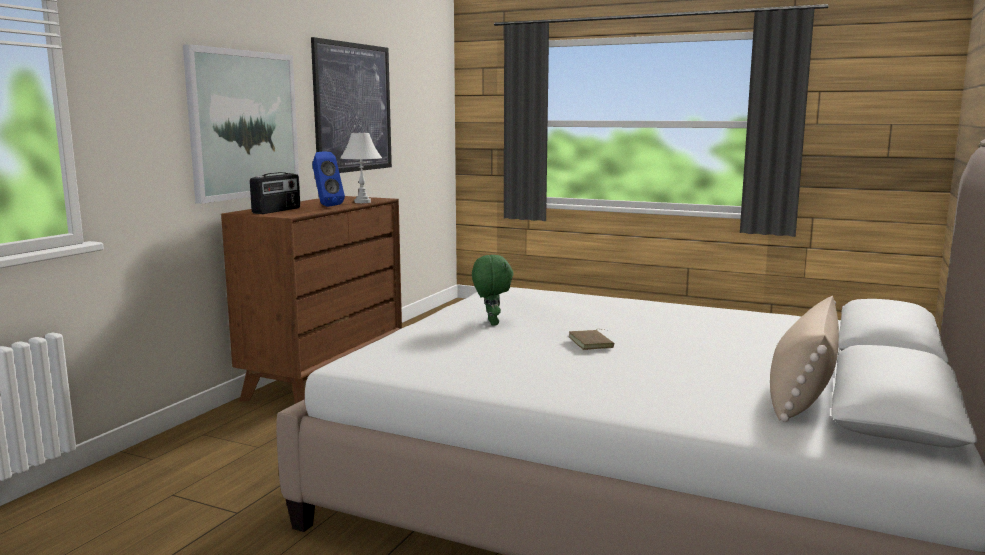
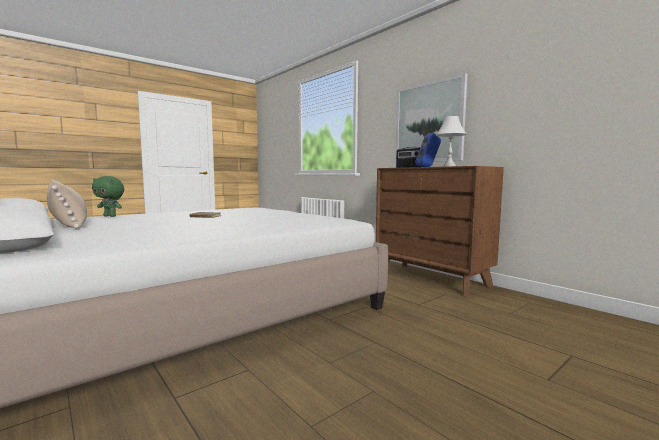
camera: 115 degrees right, 5 degrees down
picture [311,37,392,173] -> none
green plush toy [472,255,514,326] -> green plush toy moved to [92,176,124,217]

